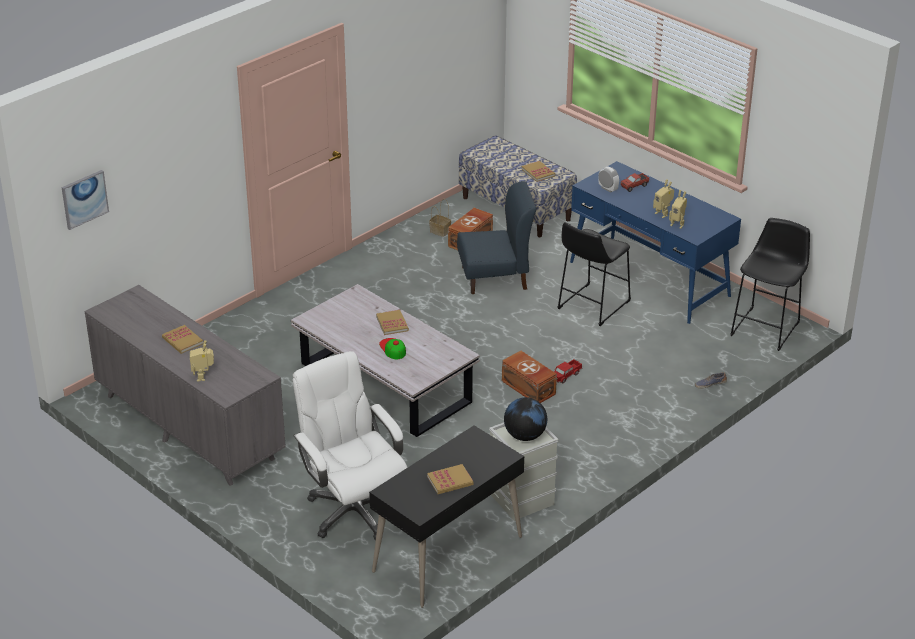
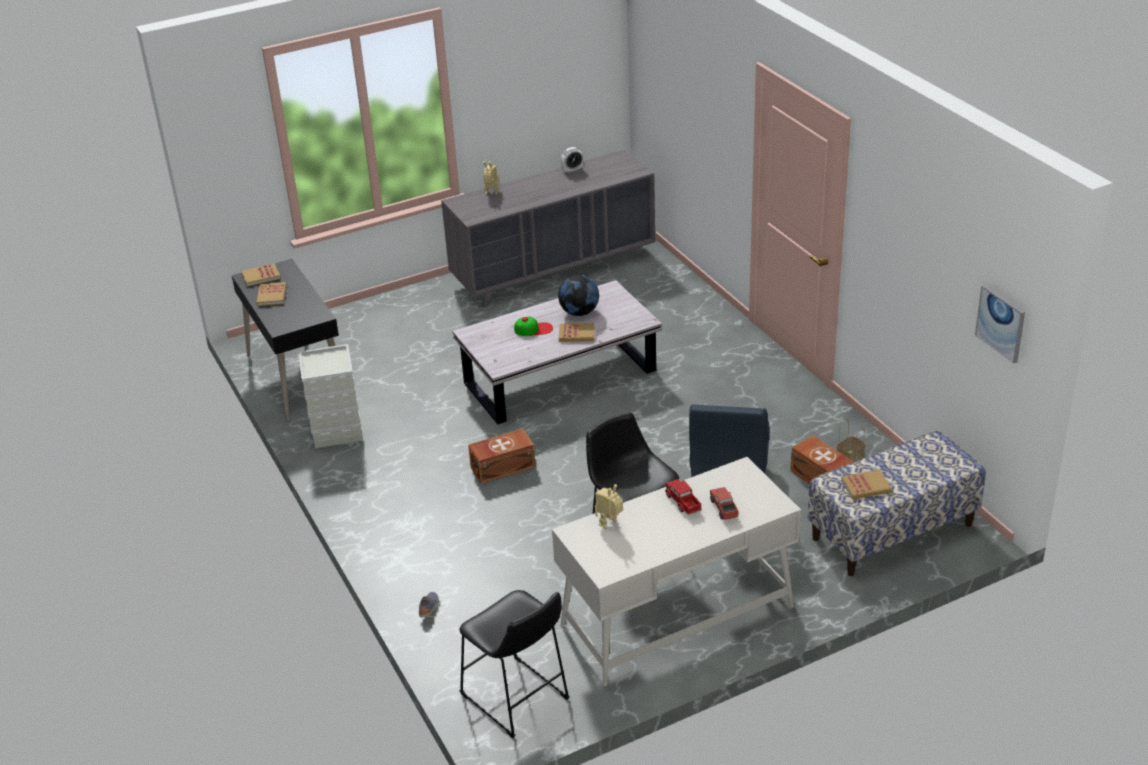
camera: 110 degrees right, 0 degrees up
picture [61,170,109,230] -> picture moved to [975,285,1025,363]
book [162,325,203,354] -> book moved to [241,263,281,287]
white office chair [293,351,408,540] -> none
globe [504,397,547,441] -> globe moved to [558,275,599,316]
toy truck [554,359,582,383] -> toy truck moved to [665,479,702,515]
blue desk [570,161,741,324] -> white desk [552,457,801,686]
alarm clock [598,167,619,193] -> alarm clock moved to [560,147,584,173]
toy robot [653,179,674,218] -> none

